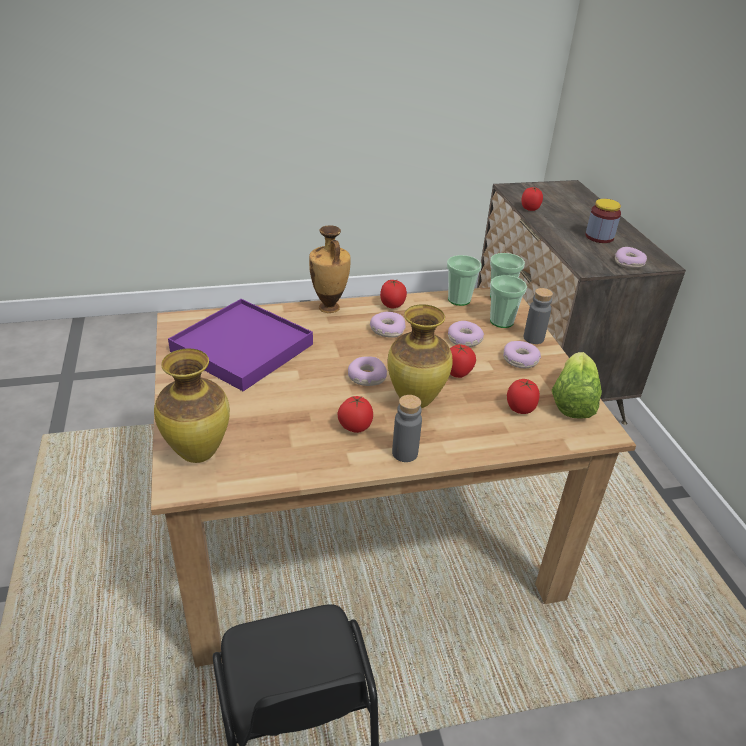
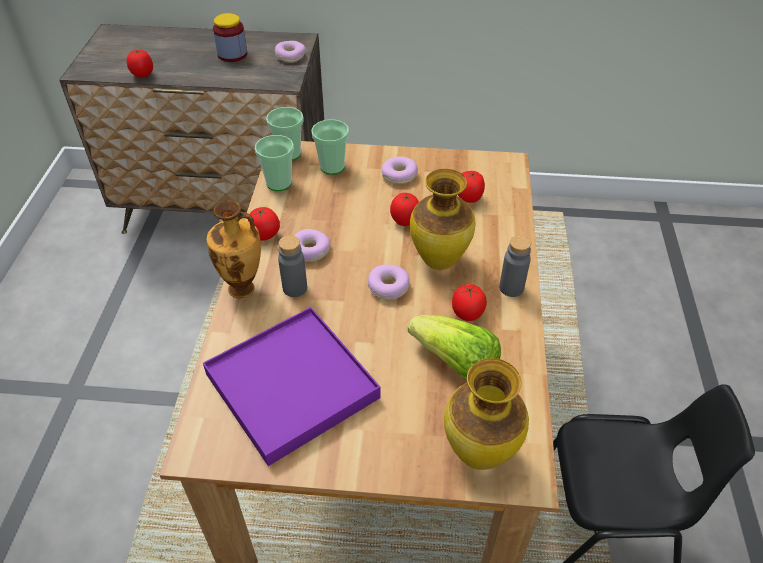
camera: 70 degrees left, 10 degrees up
donut [448,321,484,347] -> none
grey bottle [524,288,553,344] -> grey bottle moved to [278,235,307,297]
lettuce [552,352,602,419] -> lettuce moved to [408,315,501,380]

